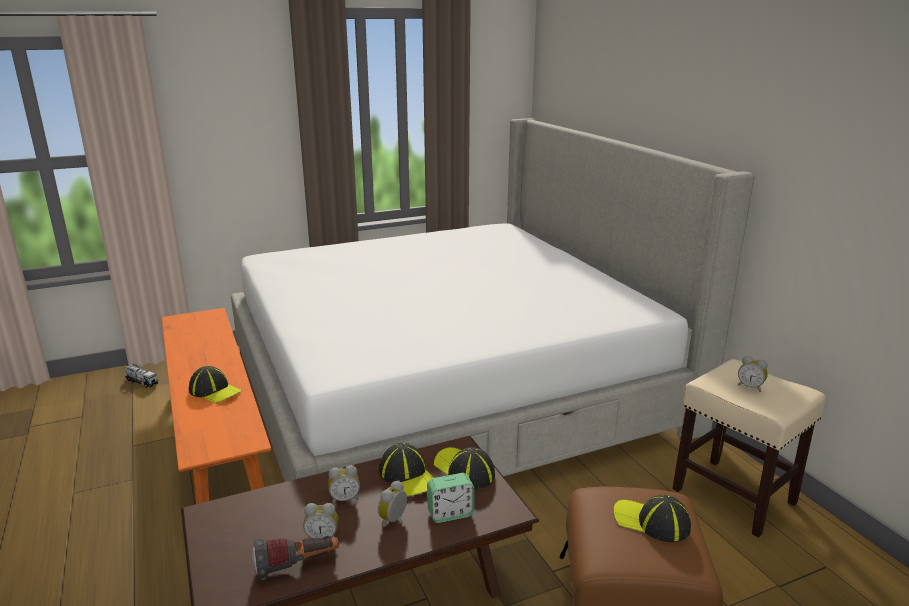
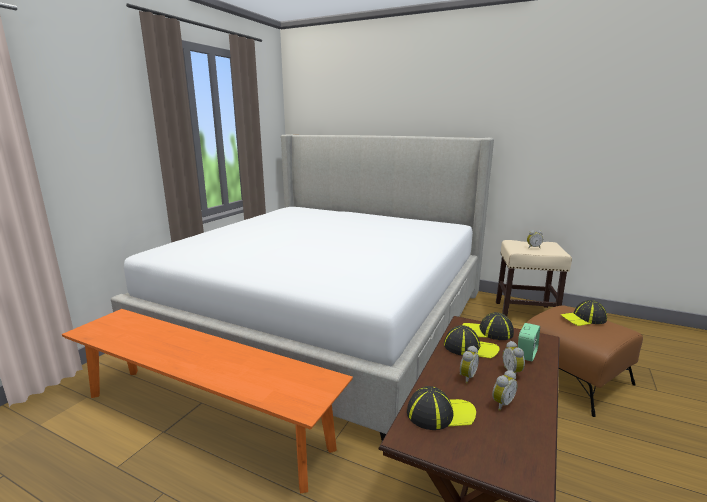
camera: 40 degrees left, 5 degrees down
toy truck [125,363,158,388] -> none
cap [189,366,241,403] -> cap moved to [407,386,476,430]
flashlight [252,536,339,580] -> none

